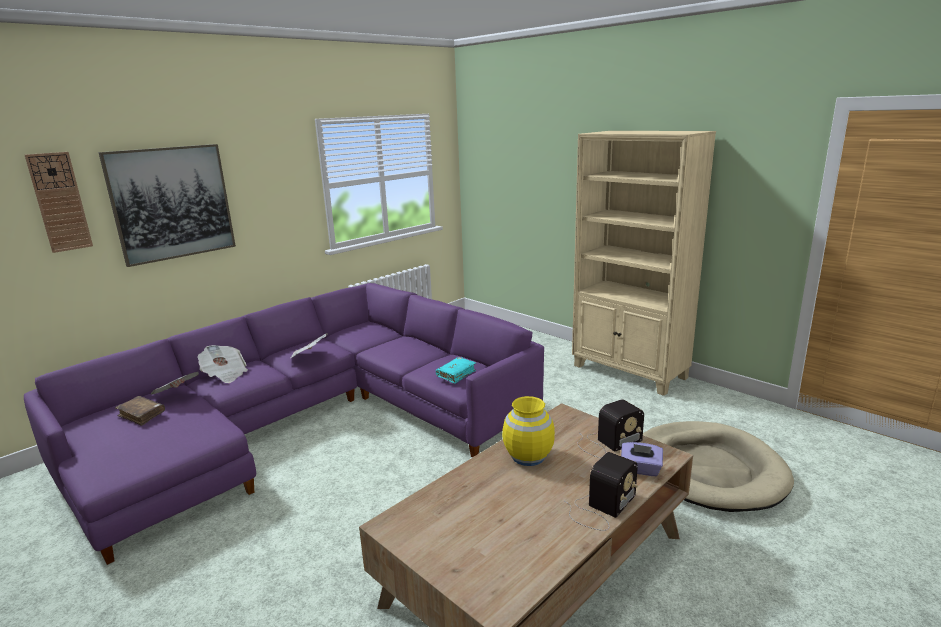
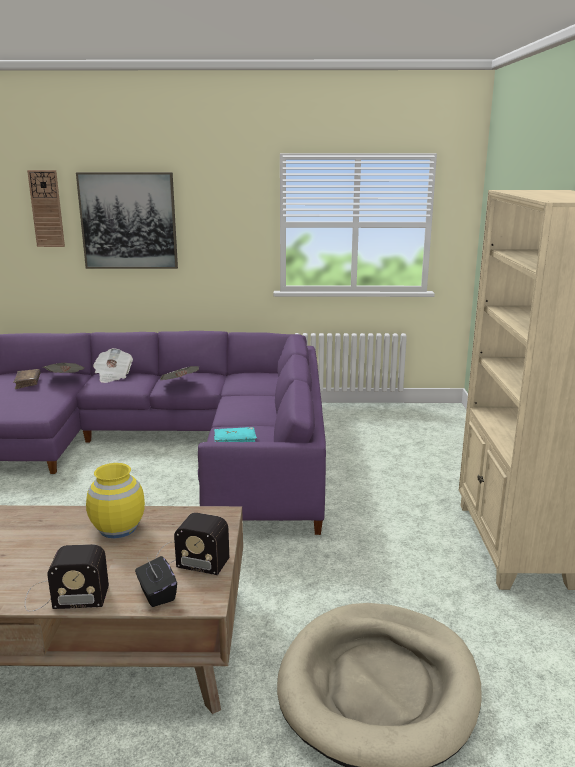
camera: 45 degrees right, 0 degrees up
purple tissue box [621,442,663,476] -> black tissue box [135,556,177,607]

